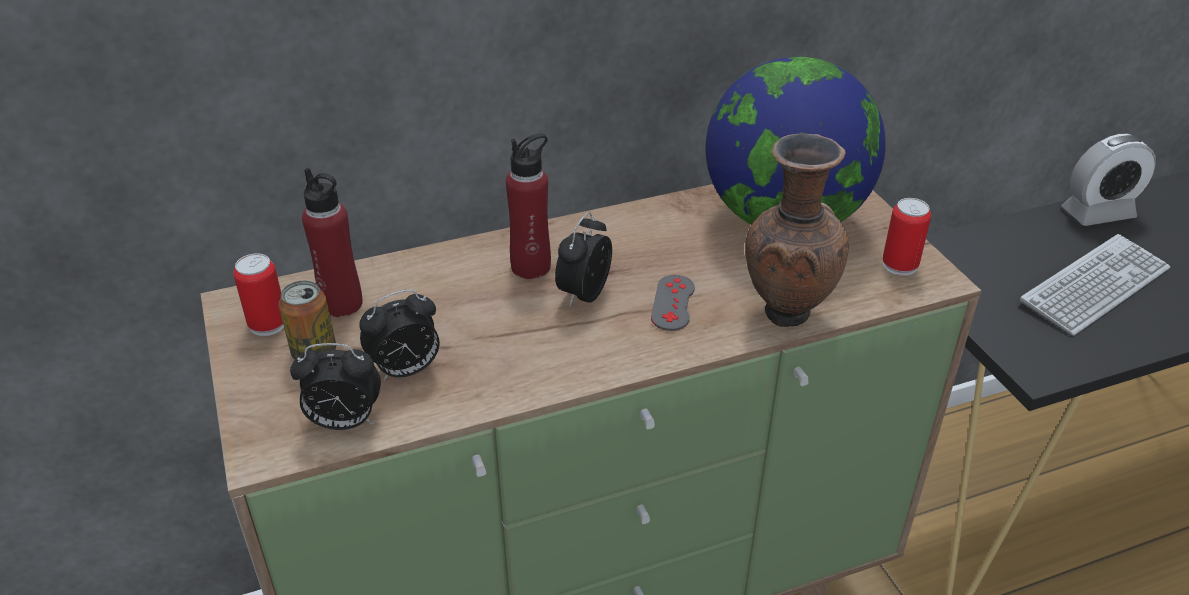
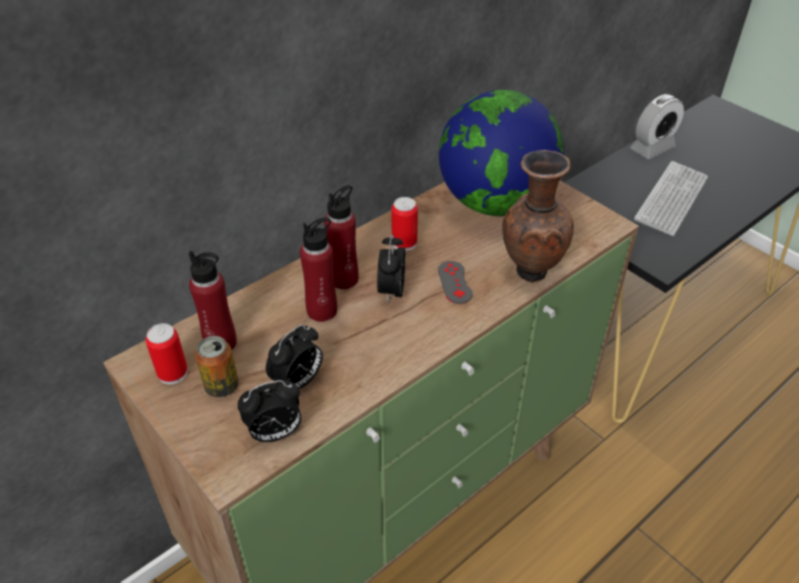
camera: 20 degrees left, 5 degrees up
can [882,198,931,276] -> can moved to [391,197,418,251]
none -> red bottle [300,217,337,322]

